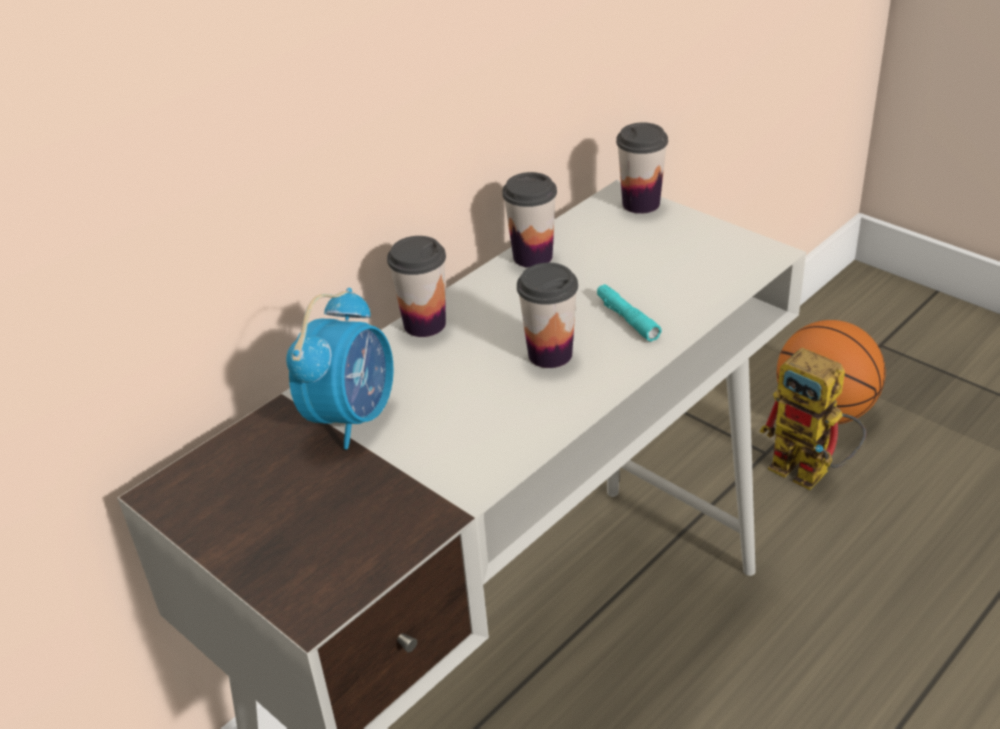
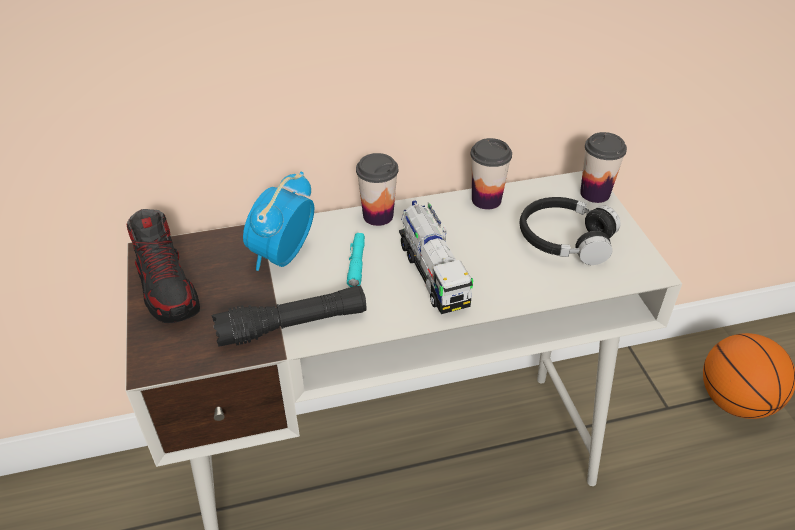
camera: 30 degrees right, 5 degrees up
alarm clock [286,288,394,450] -> alarm clock turned 150 degrees clockwise [243,172,314,271]
cup [517,263,578,368] -> toy truck [399,200,473,314]
turquoise flashlight [597,284,662,342] -> turquoise flashlight moved to [347,233,365,287]
toy robot [760,348,866,490] -> none
none -> shoe [126,209,200,323]
none -> black flashlight [212,286,366,347]
none -> black headphones [520,197,620,265]

